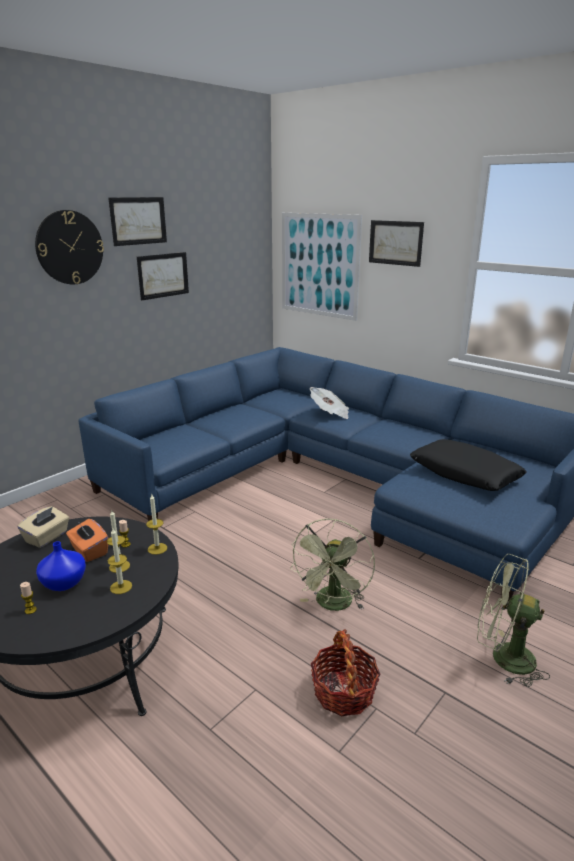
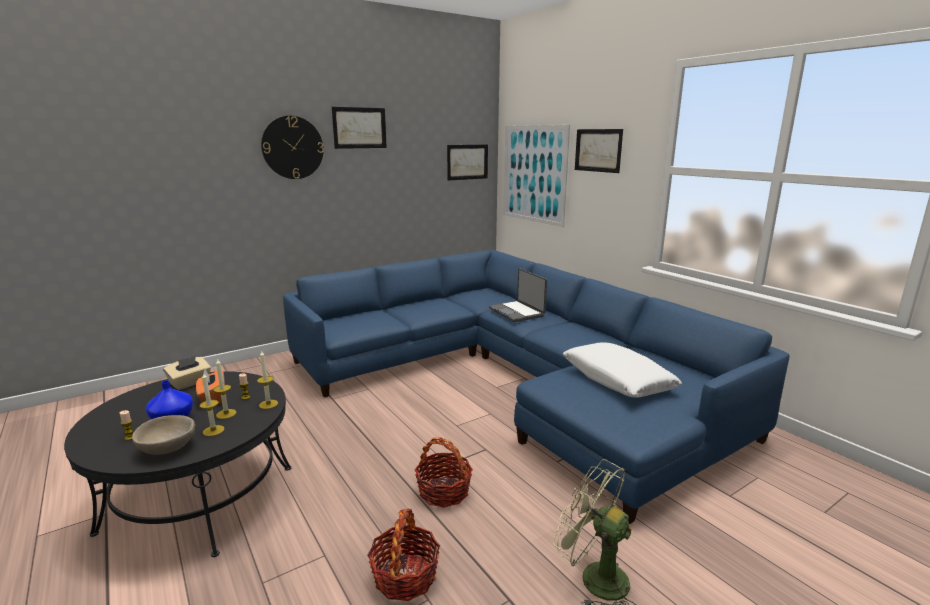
camera: 15 degrees right, 5 degrees down
picture [137,252,189,300] -> picture moved to [447,145,488,181]
green fan [290,519,375,611] -> basket [414,437,473,508]
newspaper [310,387,349,419] -> laptop [489,269,547,322]
black pillow [410,439,527,491] -> white pillow [563,342,682,398]
none -> beige bowl [132,415,195,455]

